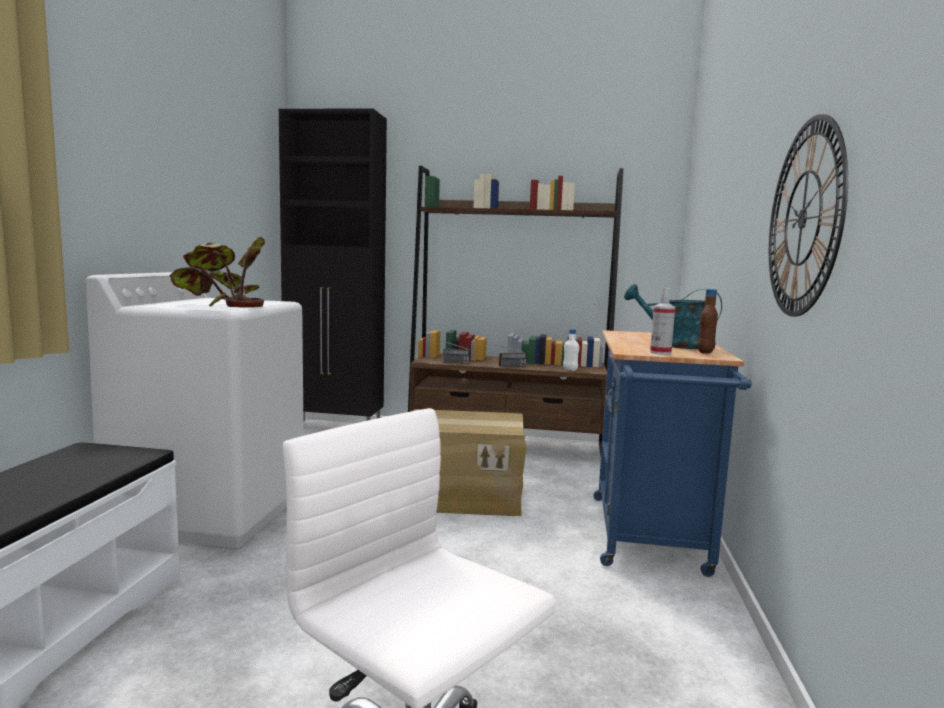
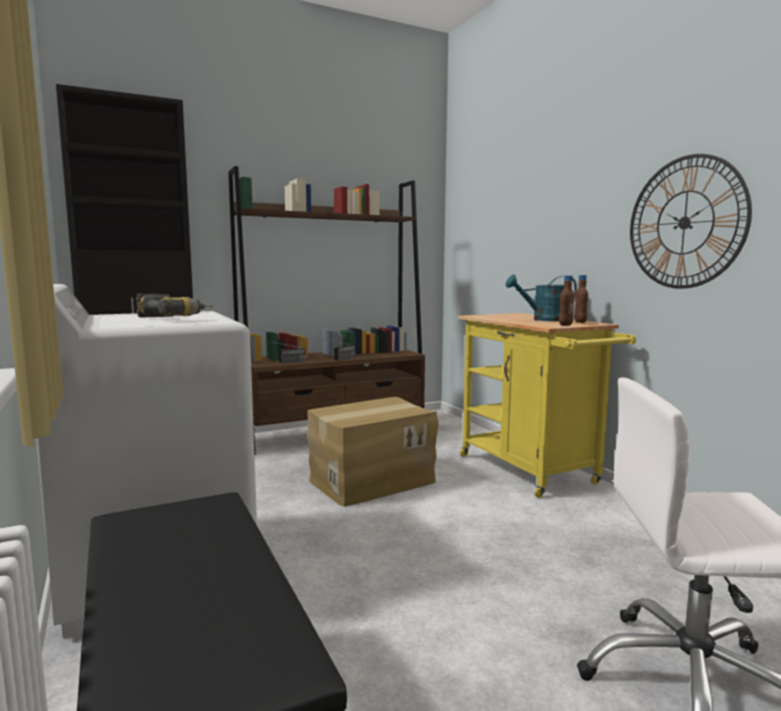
camera: 35 degrees left, 0 degrees up
potted plant [170,236,265,308] -> power drill [136,294,213,317]
white bottle [563,329,579,371] -> none
blue cart [594,330,752,577] -> yellow cart [458,313,636,498]
spray bottle [650,288,675,355] -> brown bottle [559,275,575,326]

